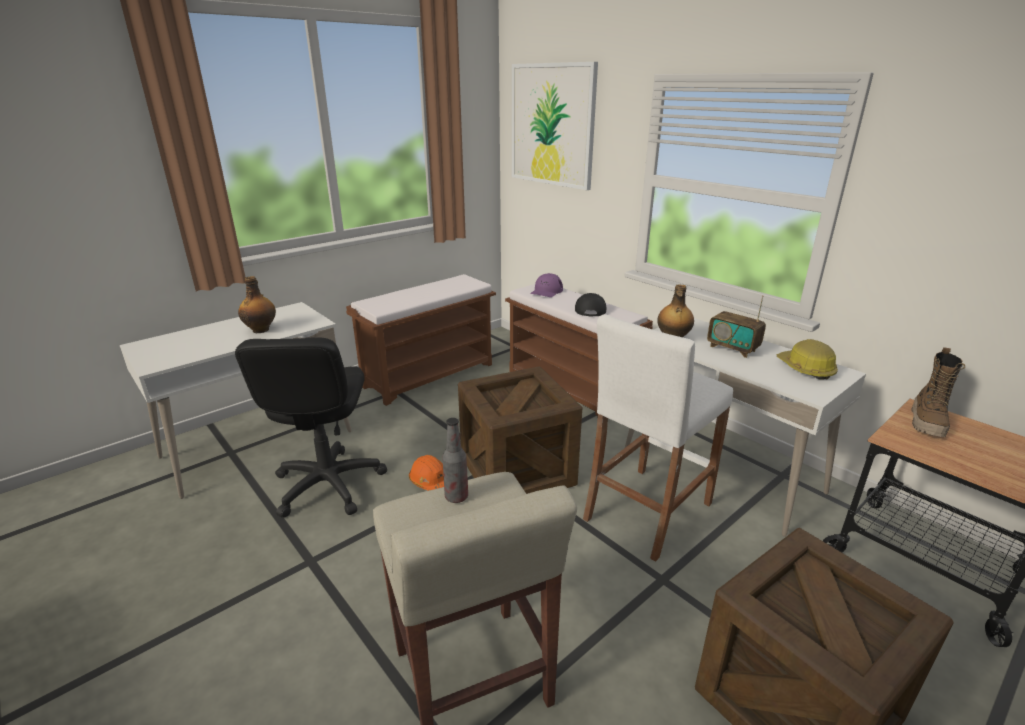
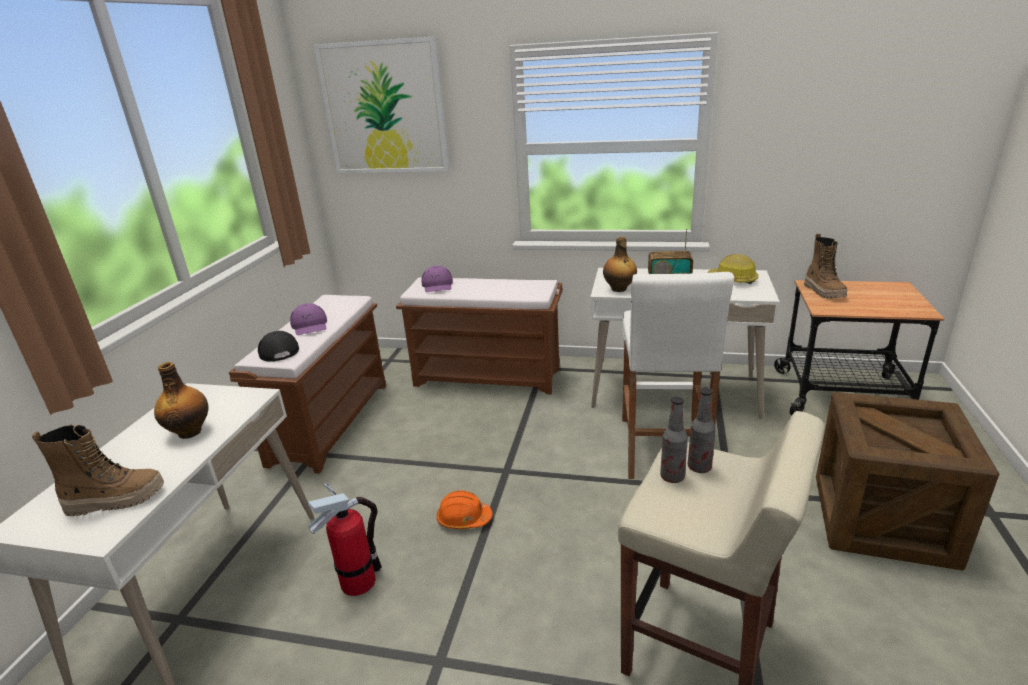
camera: 35 degrees left, 0 degrees up
black office chair [235,337,387,518] -> fire extinguisher [308,482,382,596]
crate [458,366,583,494] -> none
black cap [575,293,607,316] -> black cap moved to [258,331,299,362]
none -> boot [32,424,164,516]
none -> purple cap [290,303,327,335]
none -> bottle [688,388,716,473]

